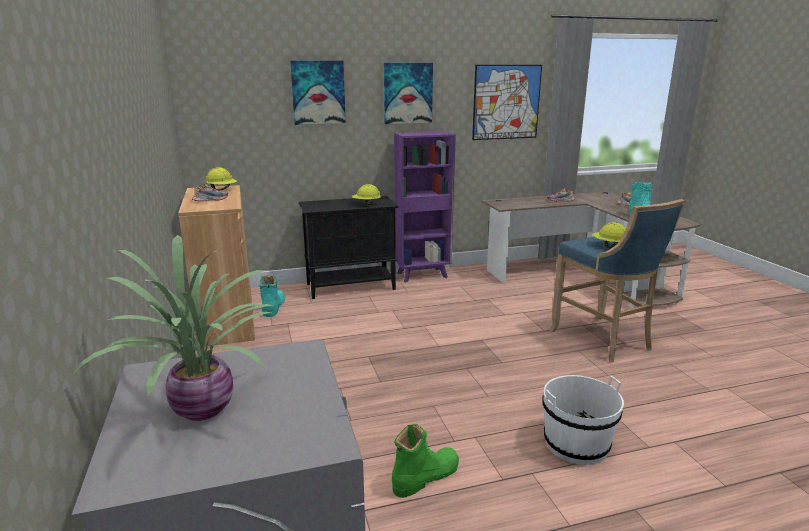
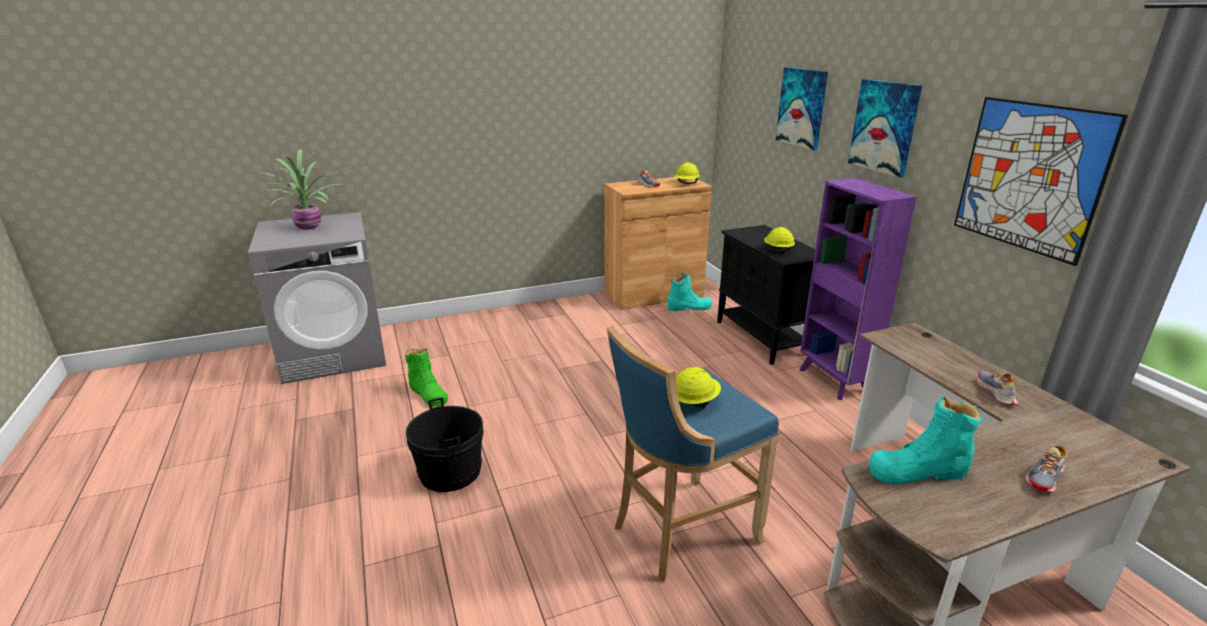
camera: 85 degrees right, 5 degrees up
white bucket [542,375,624,465] -> black bucket [406,397,483,492]

